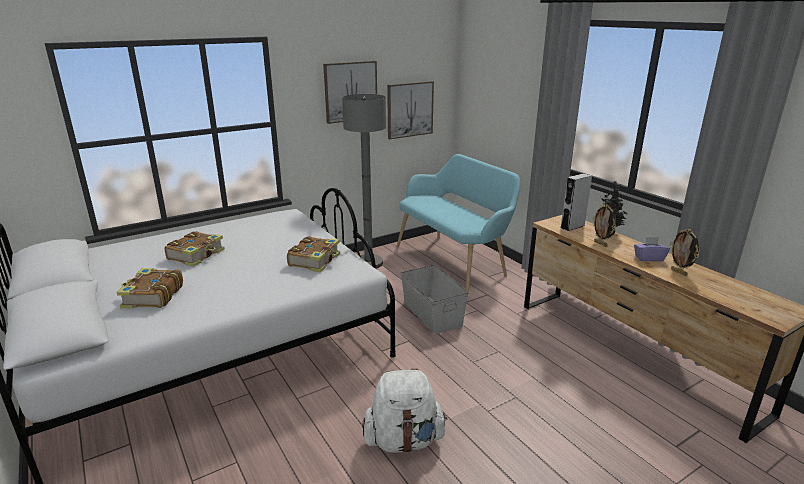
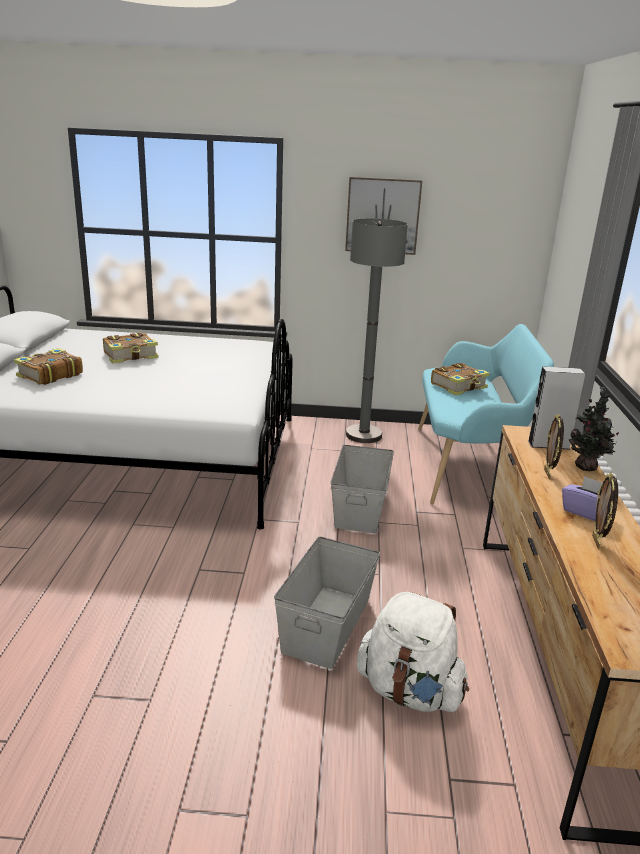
camera: 35 degrees right, 0 degrees up
book [287,236,340,272] -> book moved to [431,363,490,395]
white backpack [362,369,447,453] -> white backpack moved to [357,592,469,712]
picture [387,81,434,139] -> none
none -> grey storage box [274,537,380,669]

